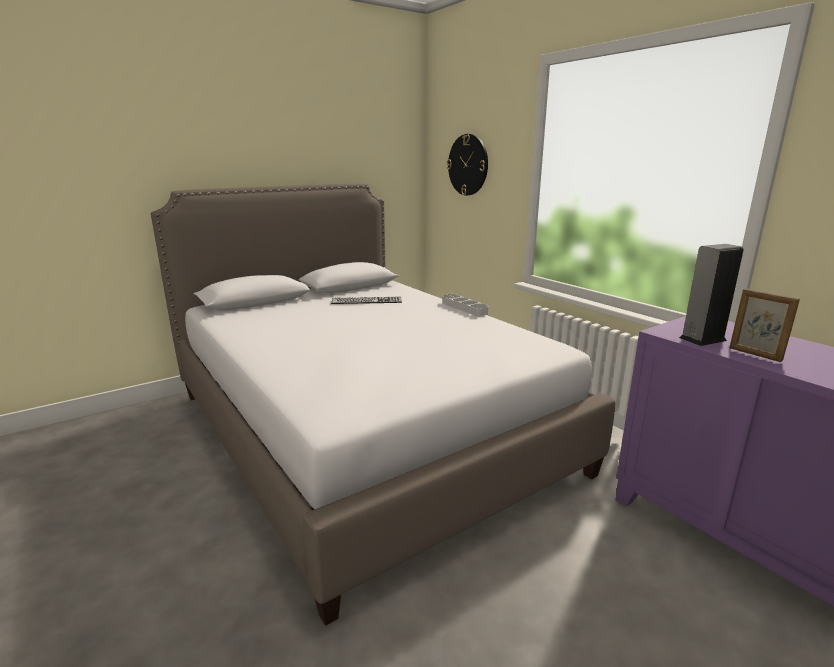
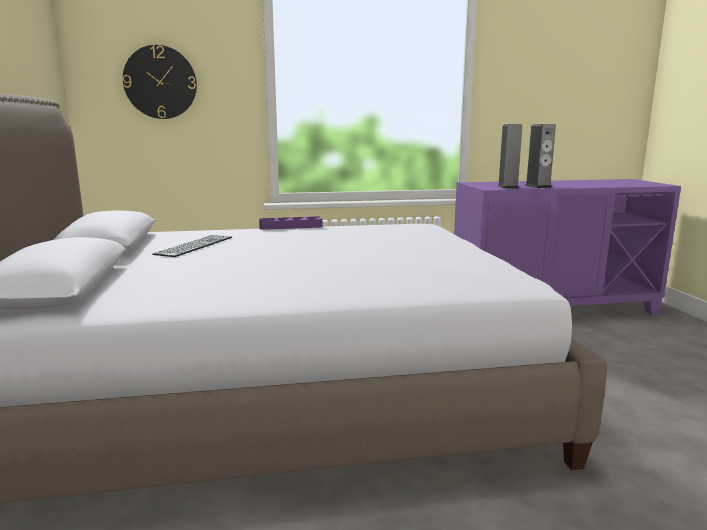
camera: 65 degrees left, 5 degrees down
grey tray [442,294,489,316] -> purple tray [259,217,323,230]
picture frame [730,289,800,362] -> speaker [525,124,556,188]

